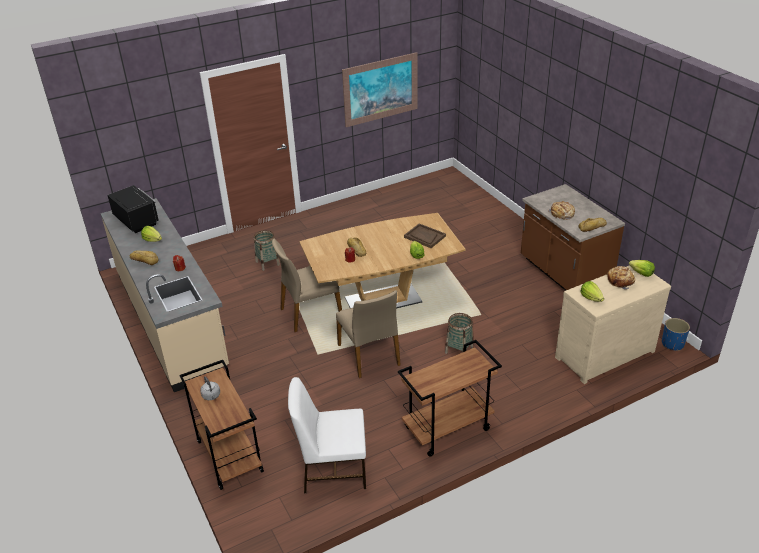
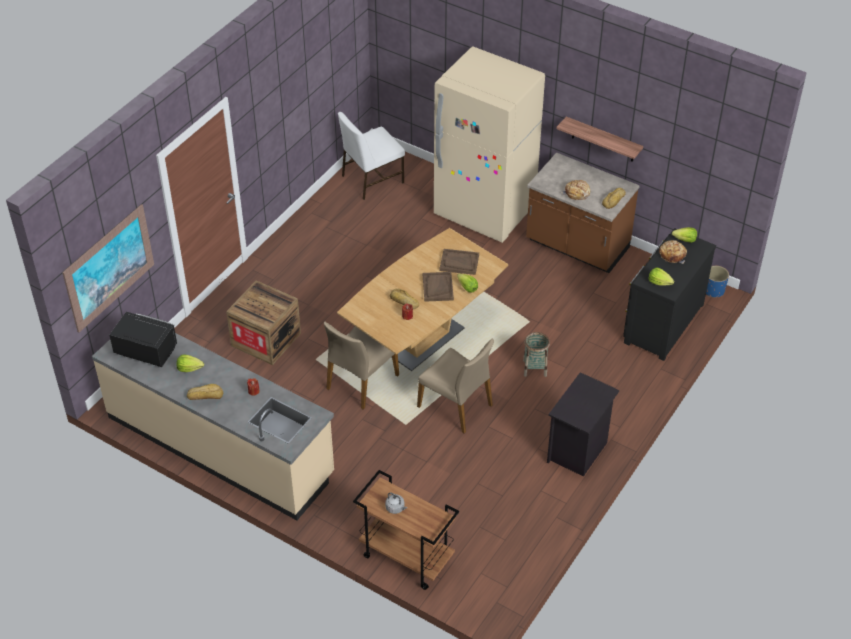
camera: 30 degrees left, 10 degrees up
basket [254,230,280,271] -> crate [226,280,301,365]
white chair [288,377,366,493] -> white chair moved to [338,112,405,200]
picture [342,52,417,127] -> picture moved to [62,204,154,332]
brown cart [398,340,502,457] -> black nightstand [547,372,619,477]
beige dresser [555,265,671,384] -> black dresser [623,228,716,361]
none -> brown tray [423,272,454,302]
none -> beige fridge [434,47,545,243]
none -> shelf [556,117,643,162]

